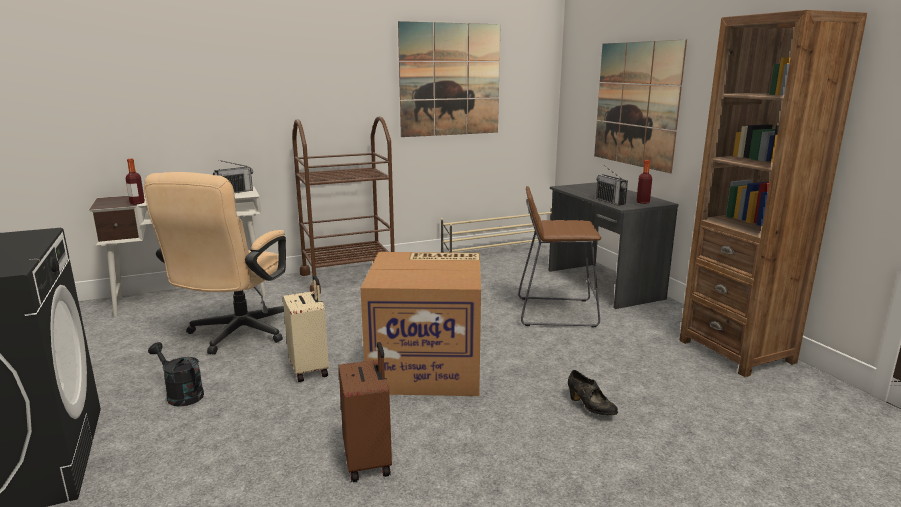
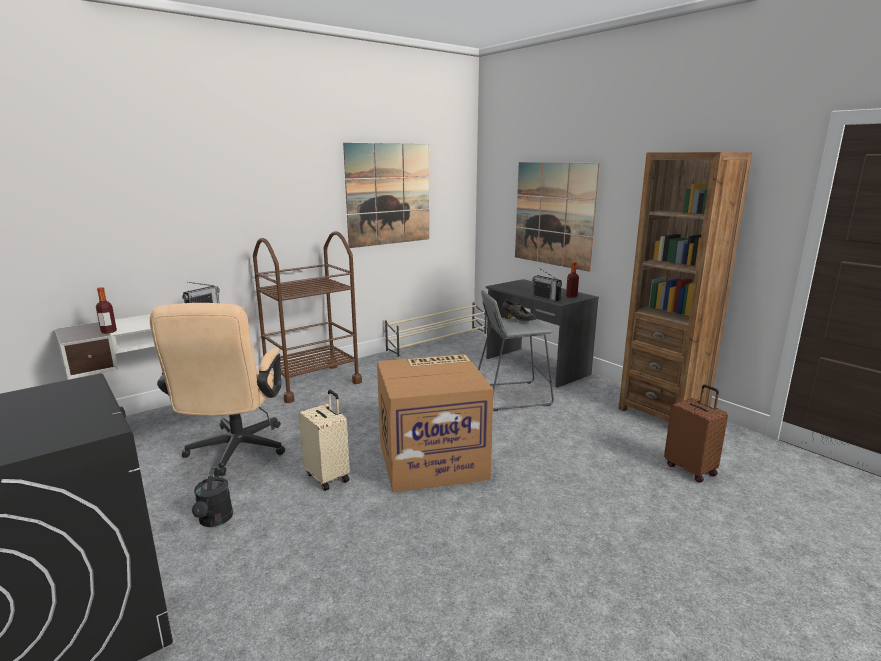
camera: 15 degrees left, 0 degrees up
black watering can [148,342,204,407] -> black watering can turned 120 degrees counterclockwise [192,468,233,527]
brown suitcase [338,342,392,482] -> brown suitcase moved to [664,384,728,483]
brown stool [518,186,601,327] -> grey stool [478,290,554,411]
black shoe [568,370,618,415] -> black shoe moved to [502,299,537,321]

